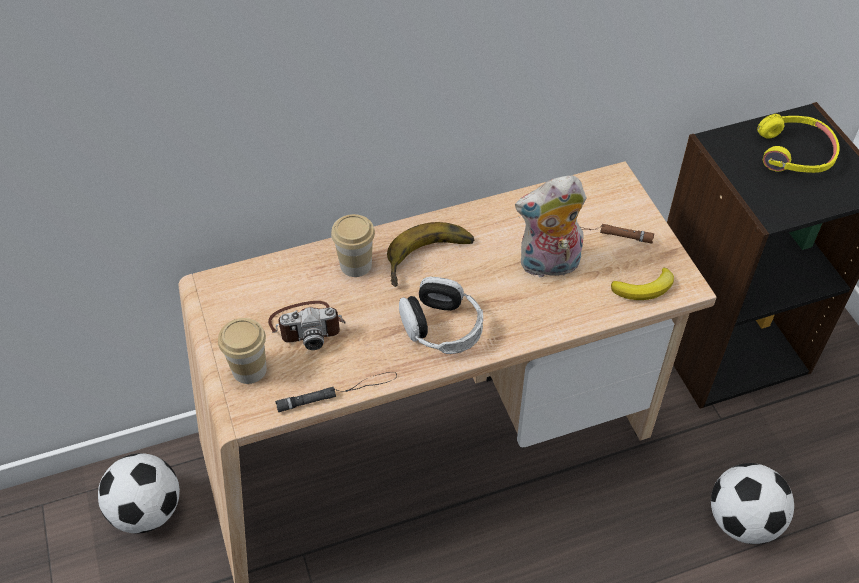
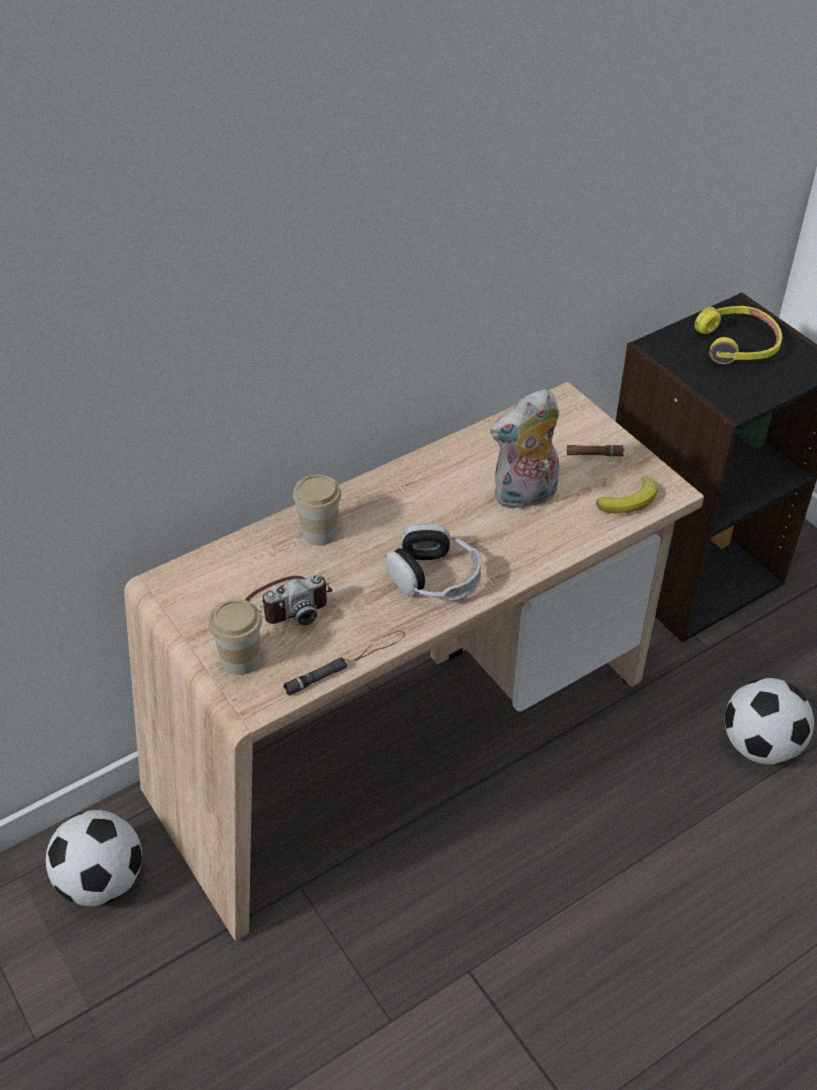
camera: 15 degrees left, 5 degrees down
banana [387,222,474,287] -> none

